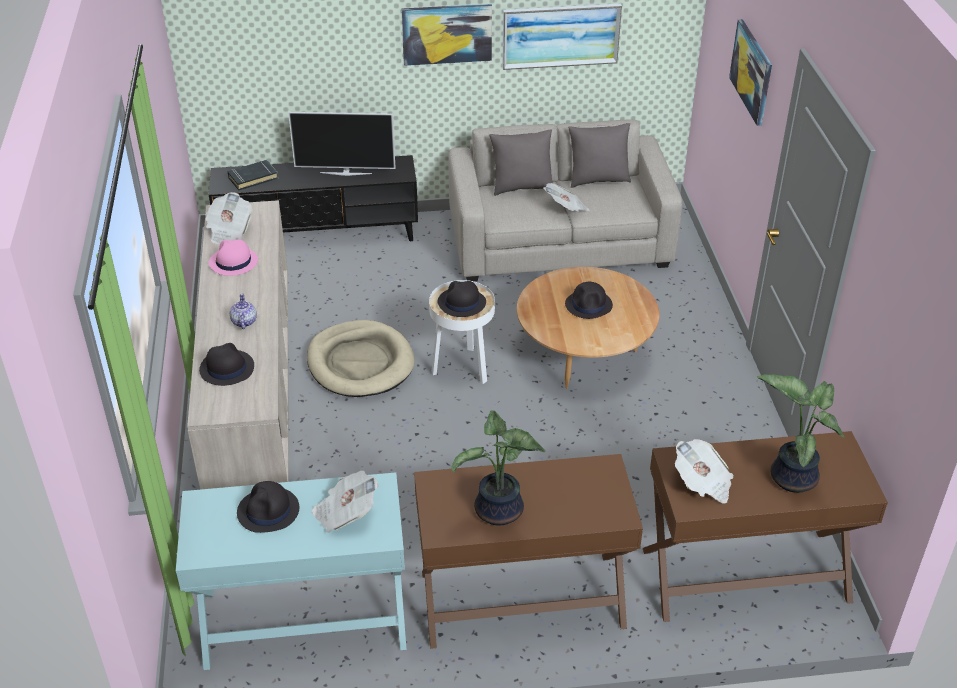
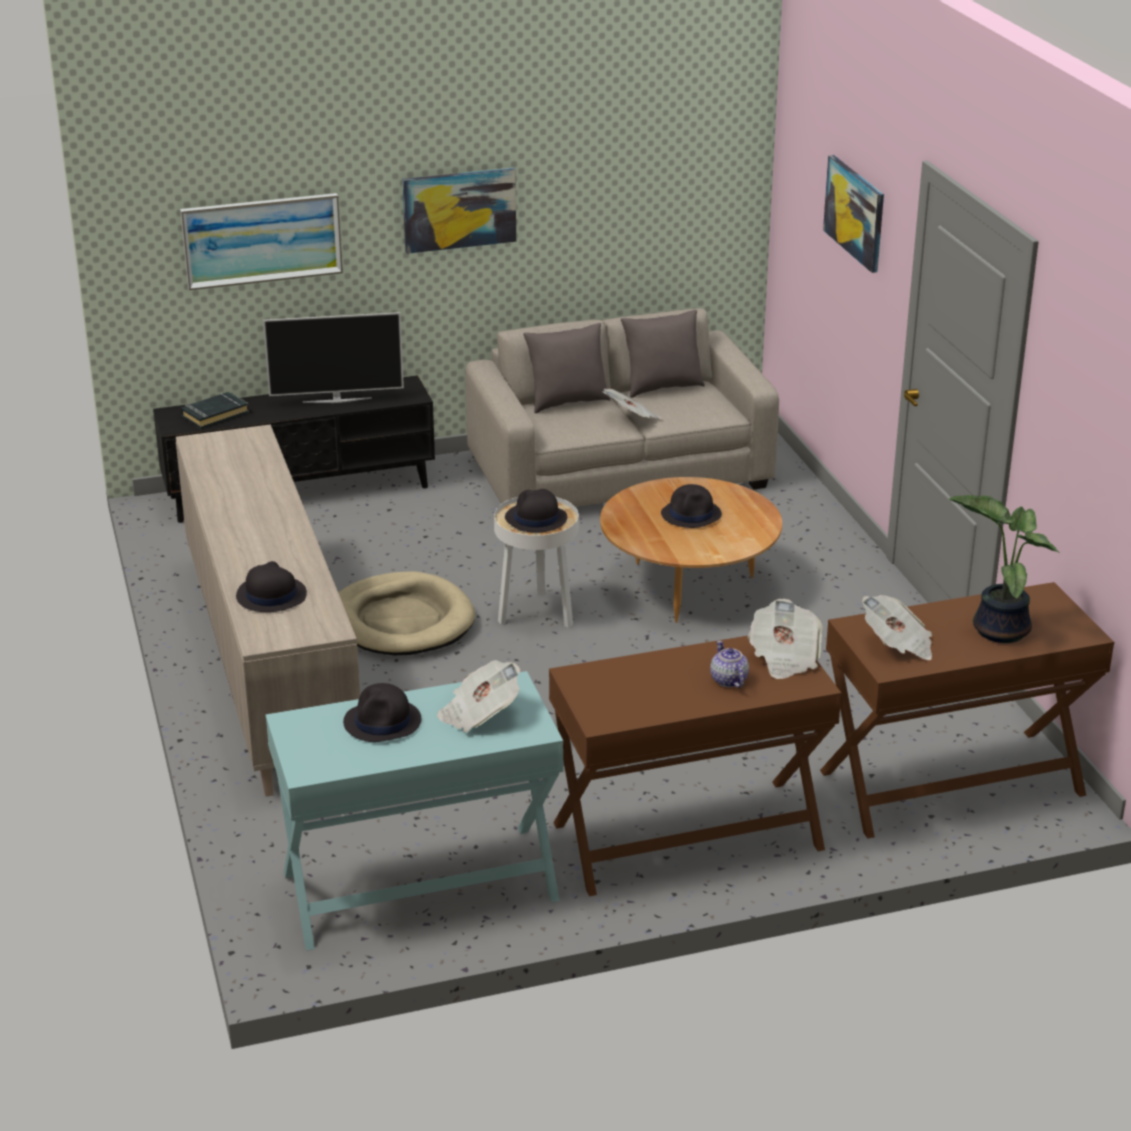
camera: 10 degrees left, 10 degrees down
newspaper [205,192,253,244] -> newspaper moved to [748,599,823,679]
pink hat [209,240,258,276] -> none
teapot [230,294,257,329] -> teapot moved to [710,641,749,688]
potted plant [451,410,545,526] -> none
picture [502,4,622,70] -> picture moved to [180,193,343,290]

